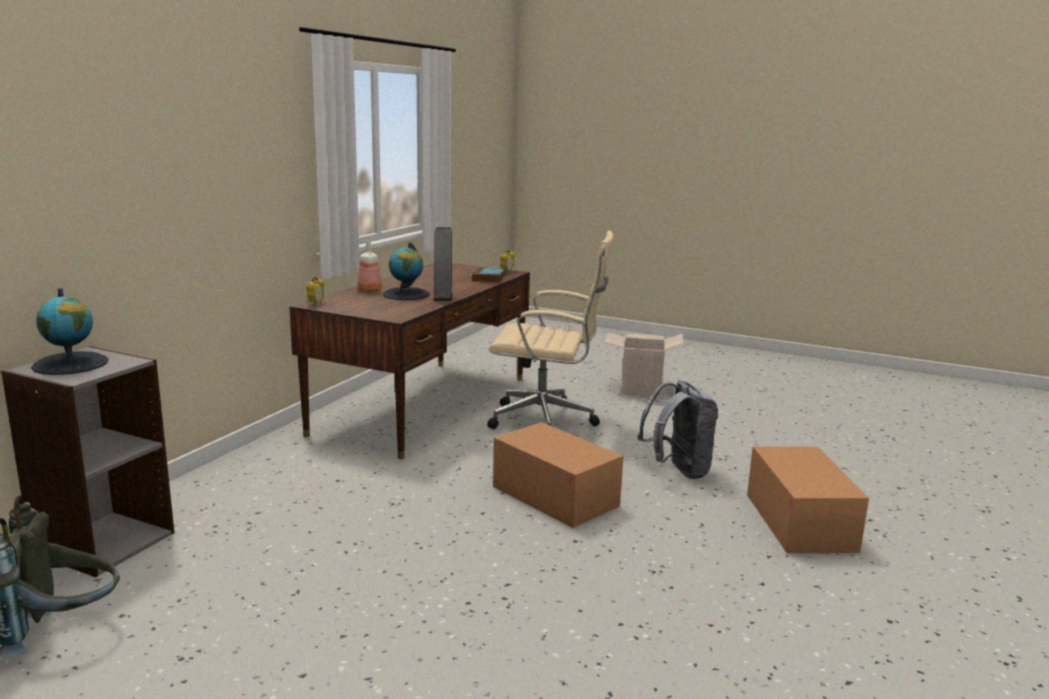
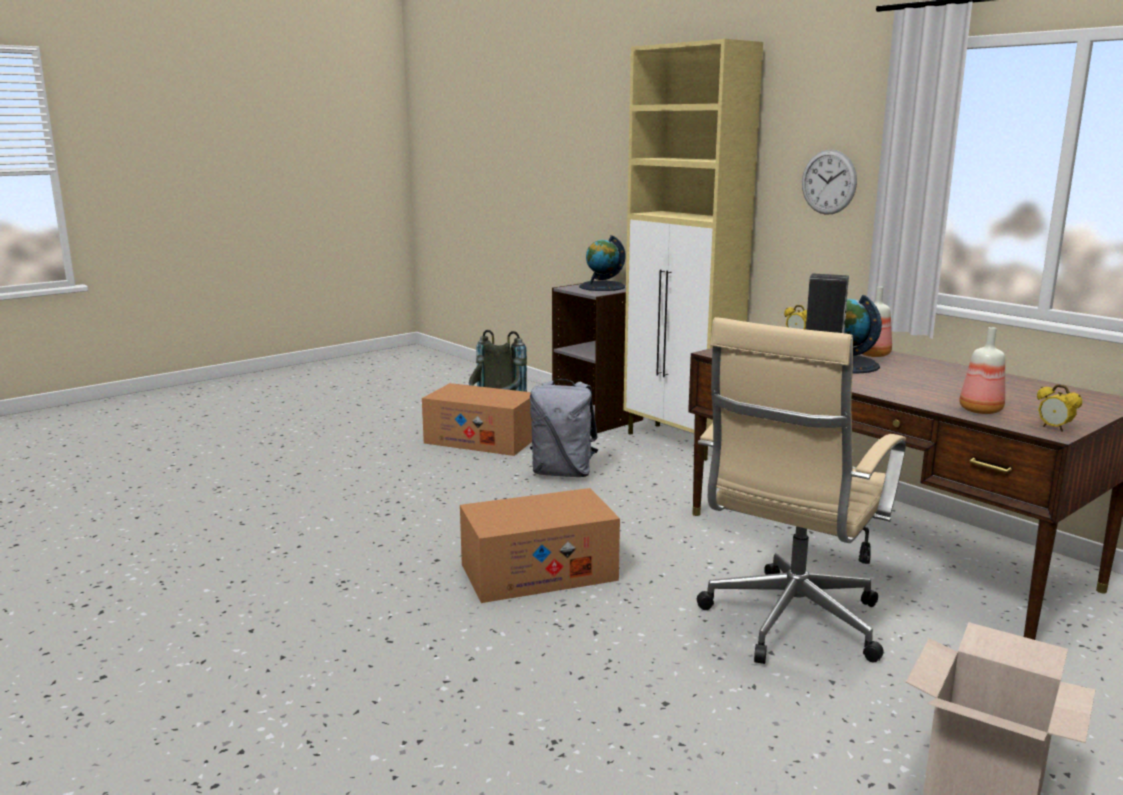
camera: 115 degrees right, 0 degrees up
book [472,267,505,283] -> bottle [959,327,1005,414]
grey backpack [638,380,718,479] -> grey backpack moved to [530,379,598,477]
cardboard box [747,446,869,553] -> cardboard box moved to [422,383,532,456]
none -> beige cabinet [623,39,763,461]
none -> wall clock [802,149,857,215]

